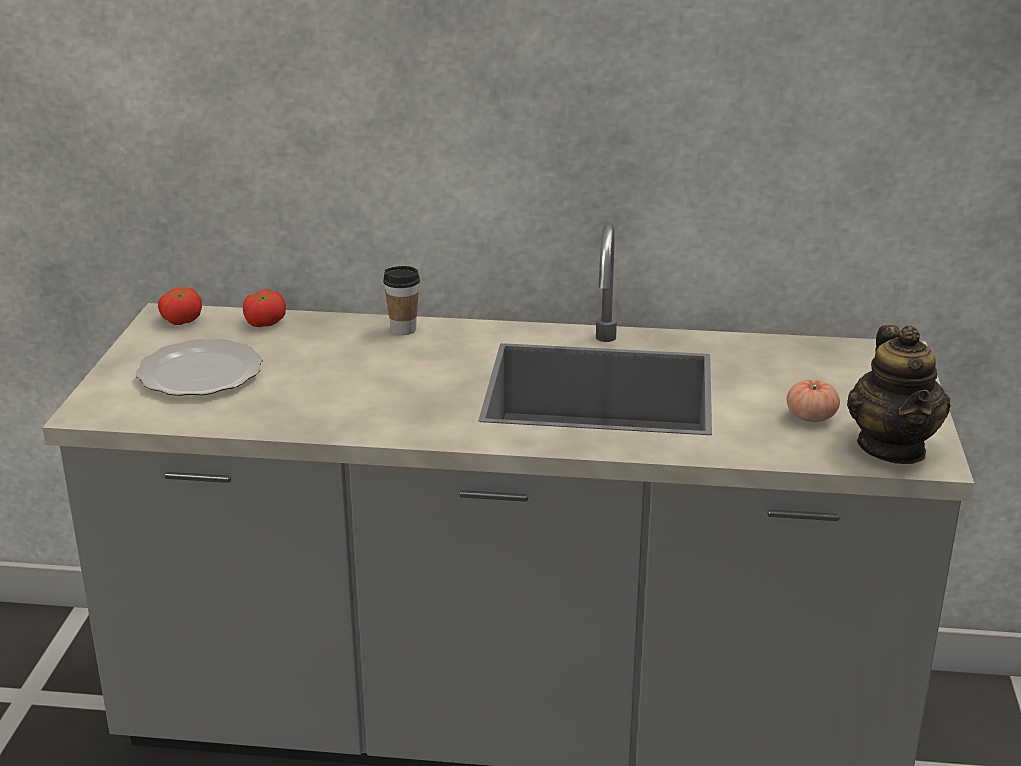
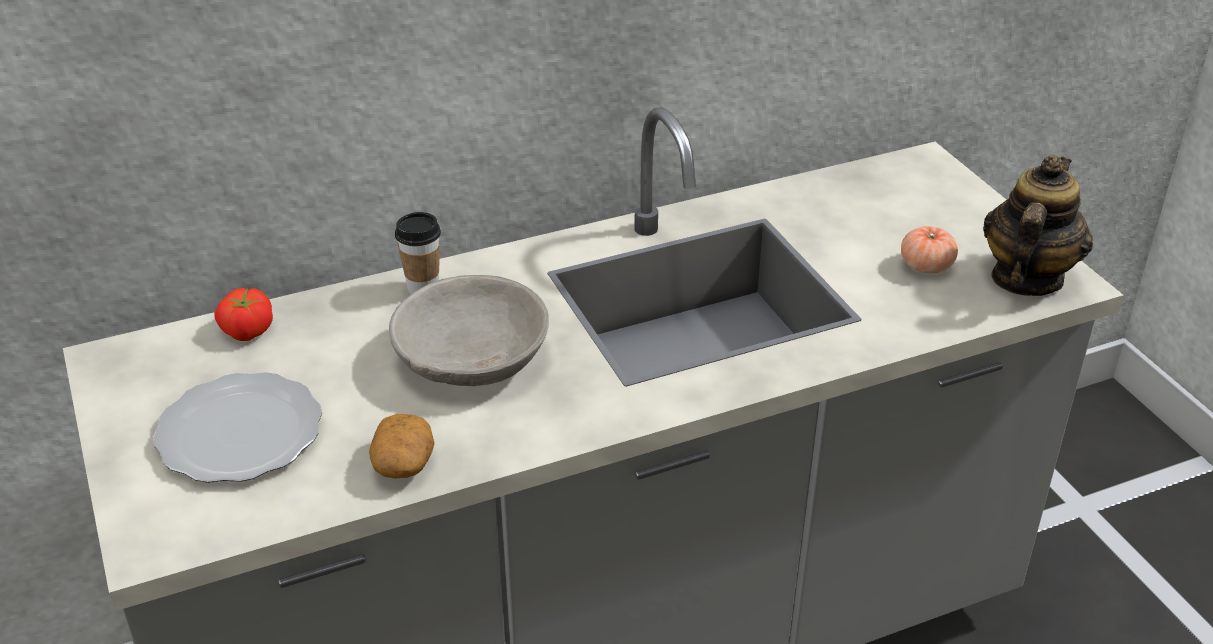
camera: 30 degrees left, 10 degrees up
tomato [158,287,202,325] -> none
teapot [847,325,951,464] -> teapot turned 120 degrees counterclockwise [983,155,1093,296]
none -> potato [369,414,435,478]
none -> grey bowl [389,275,549,386]

